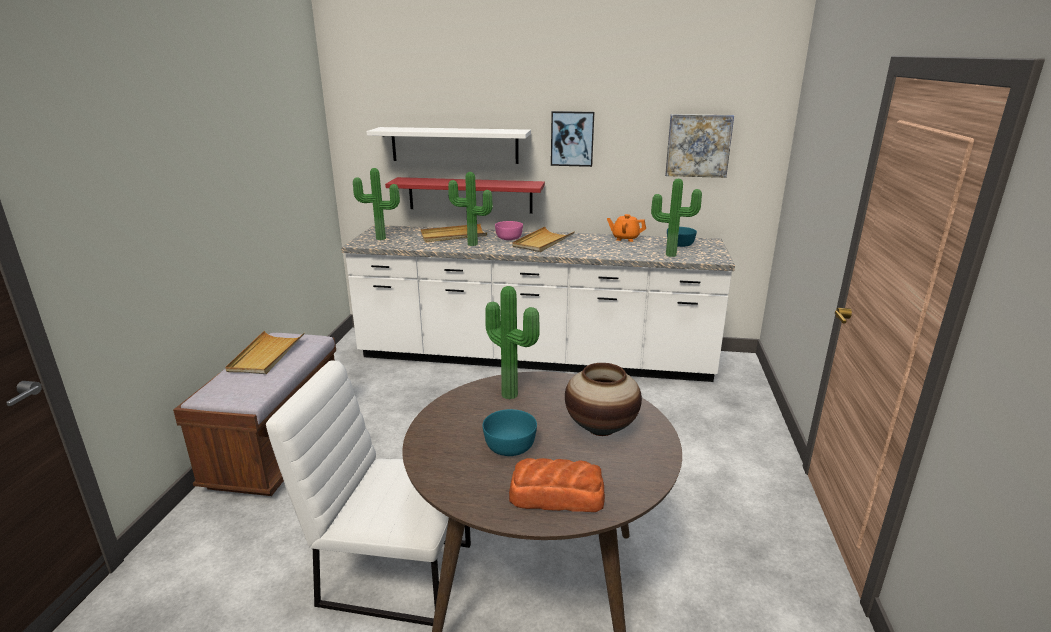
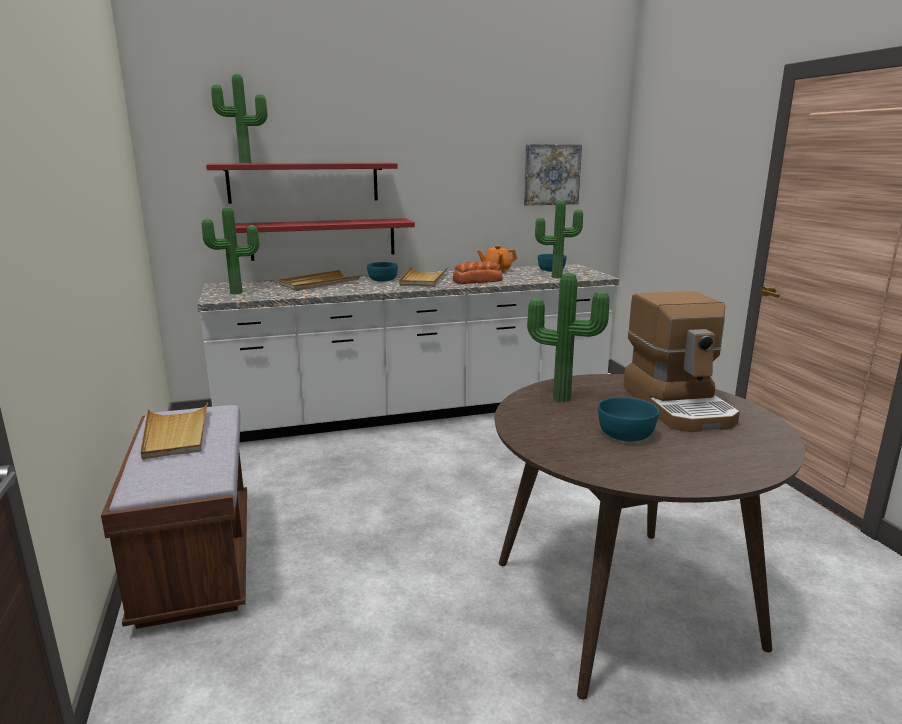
camera: 25 degrees left, 5 degrees down
white chair [266,361,471,626] -> none
white shelf [366,127,531,164] -> red shelf [206,163,398,204]
potted plant [448,172,493,246] -> potted plant moved to [211,74,267,163]
pink bowl [495,221,523,240] -> turquoise bowl [367,262,398,282]
bread [509,458,605,512] -> bread moved to [453,261,503,284]
picture [551,111,594,167] -> none
vase [565,363,642,436] -> coffee machine [623,291,740,432]

